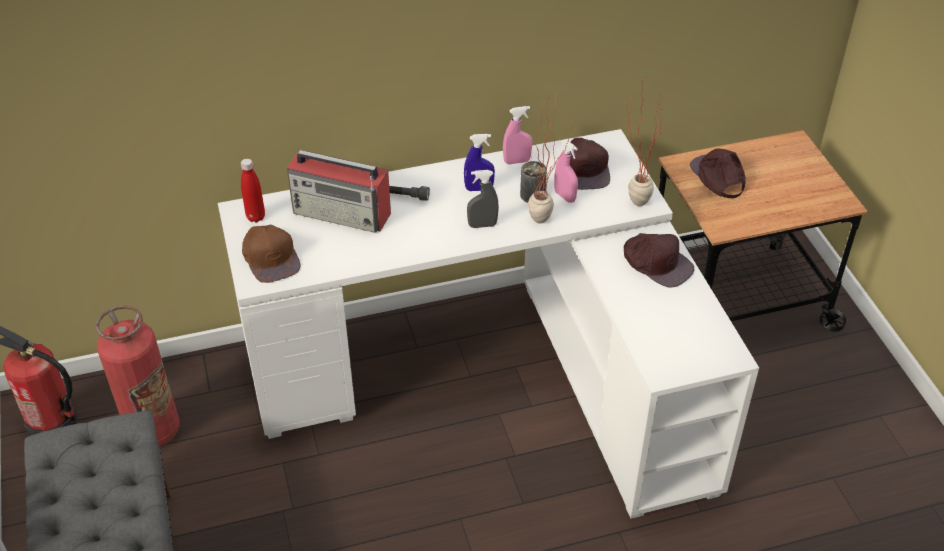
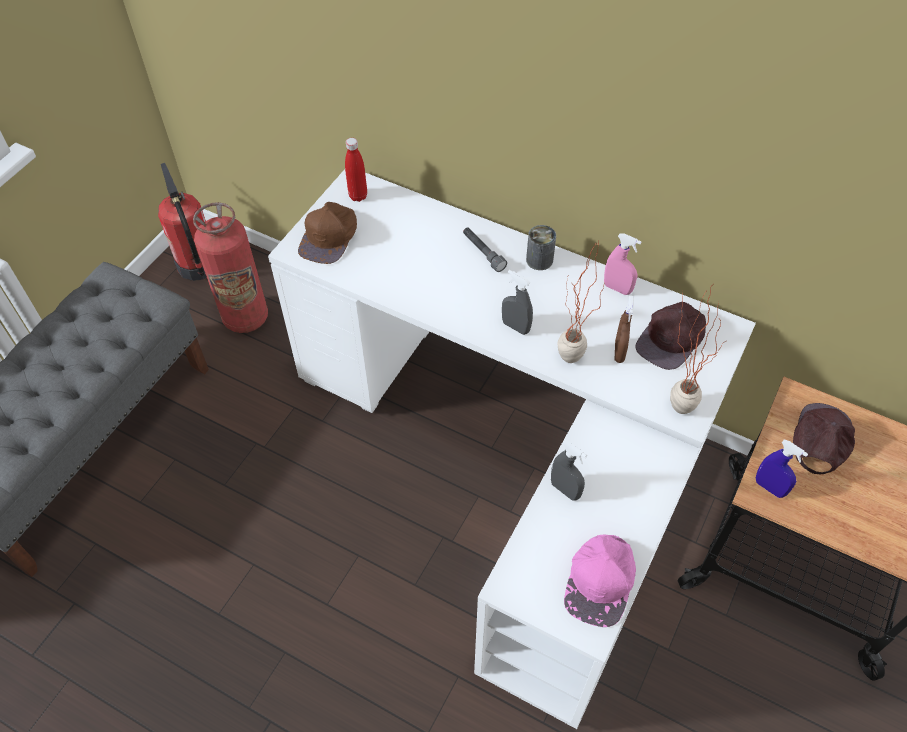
camera: 45 degrees right, 10 degrees up
radio [287,150,391,233] -> none
blue spray bottle [464,134,495,191] -> blue spray bottle moved to [756,439,808,498]
can [520,161,547,203] -> can moved to [526,225,556,270]
pink spray bottle [554,139,578,203] -> brown spray bottle [615,295,634,363]
brown cap [624,233,694,288] -> none
none -> grey spray bottle [551,440,587,501]
none -> pink cap [564,535,636,627]

